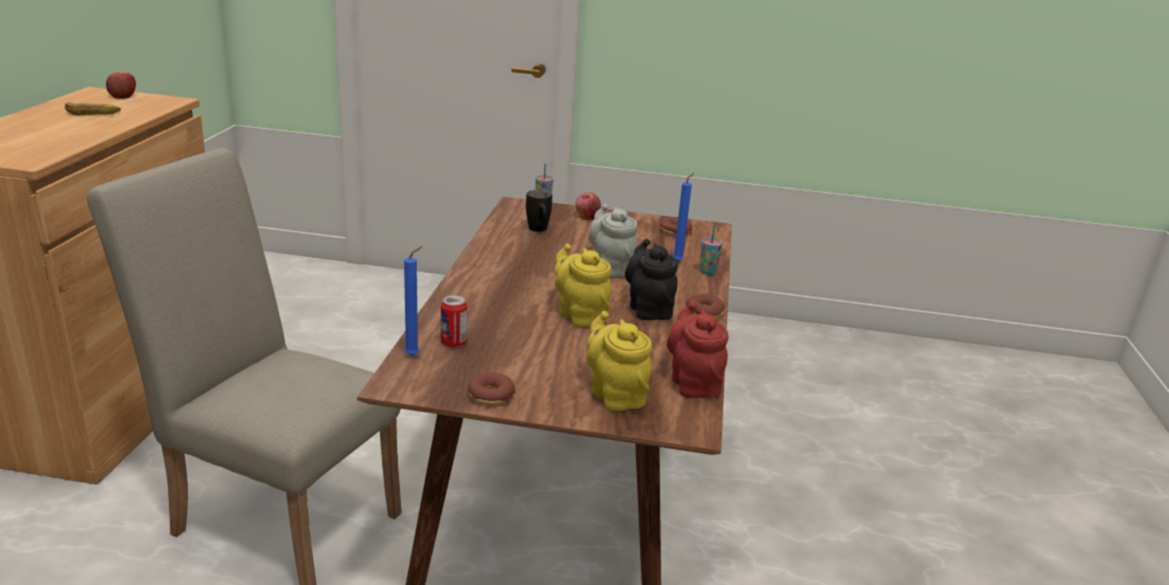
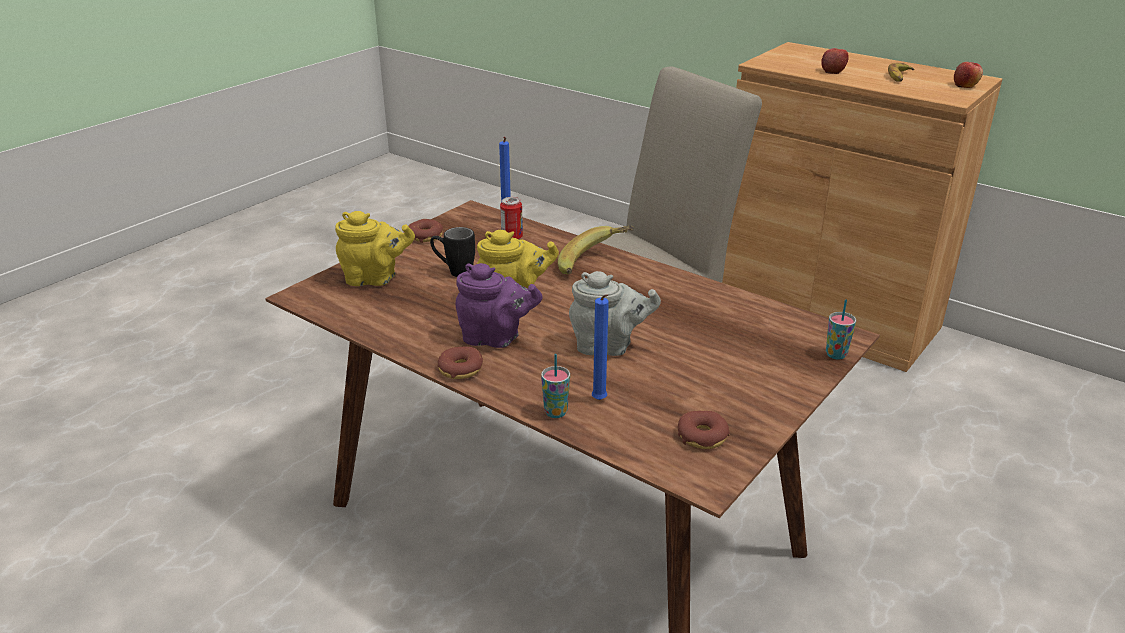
camera: 120 degrees right, 5 degrees up
black mug [526,189,552,232] -> black mug moved to [430,227,475,277]
apple [575,192,601,220] -> apple moved to [821,48,849,74]
black teapot [625,239,678,320] -> purple teapot [455,263,543,348]
red teapot [667,301,729,398] -> none
none -> banana [558,226,634,274]

